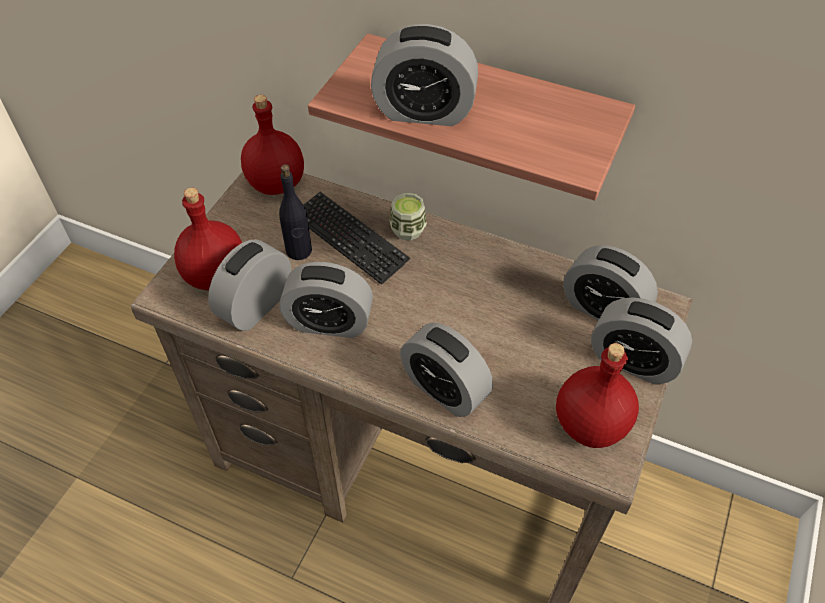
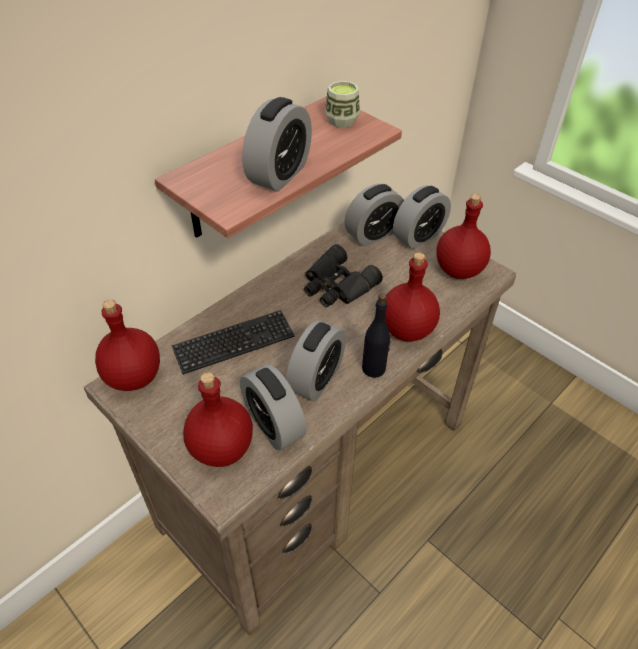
camera: 70 degrees left, 5 degrees down
black bottle [279,164,312,260] -> black bottle moved to [362,293,391,378]
cup [390,193,427,240] -> cup moved to [325,81,360,128]
alarm clock [400,322,493,417] -> red bottle [385,252,440,342]
none -> black binoculars [304,244,383,307]

